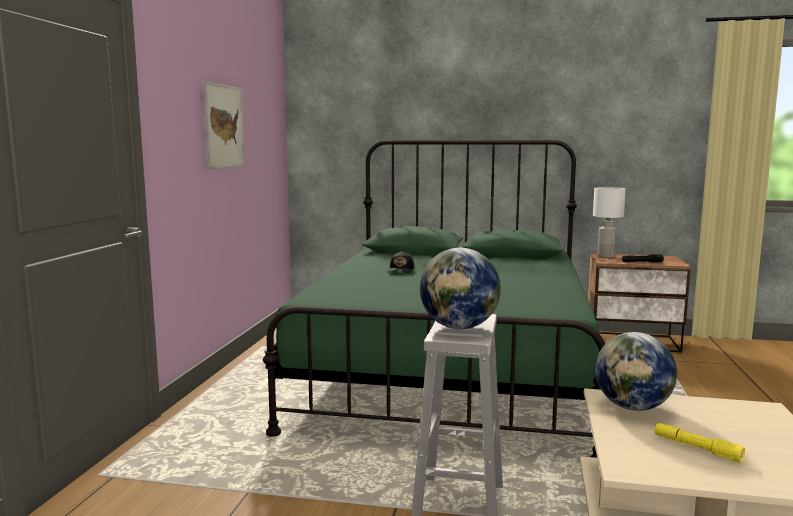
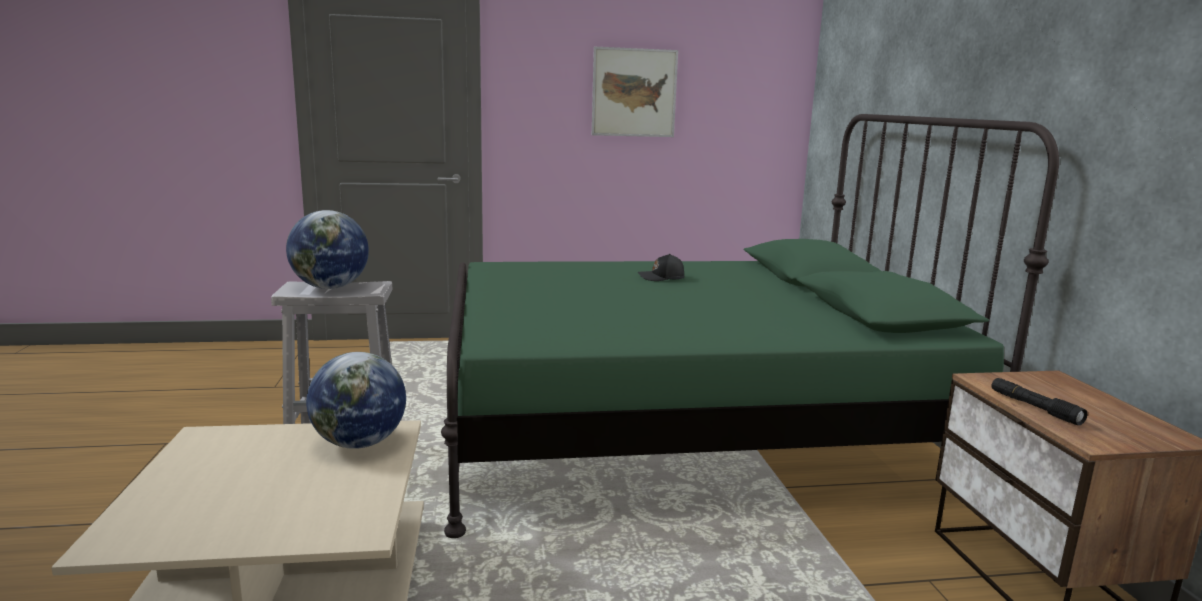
camera: 70 degrees right, 5 degrees up
white table lamp [593,187,626,258] -> none
yellow flashlight [655,423,745,463] -> none

